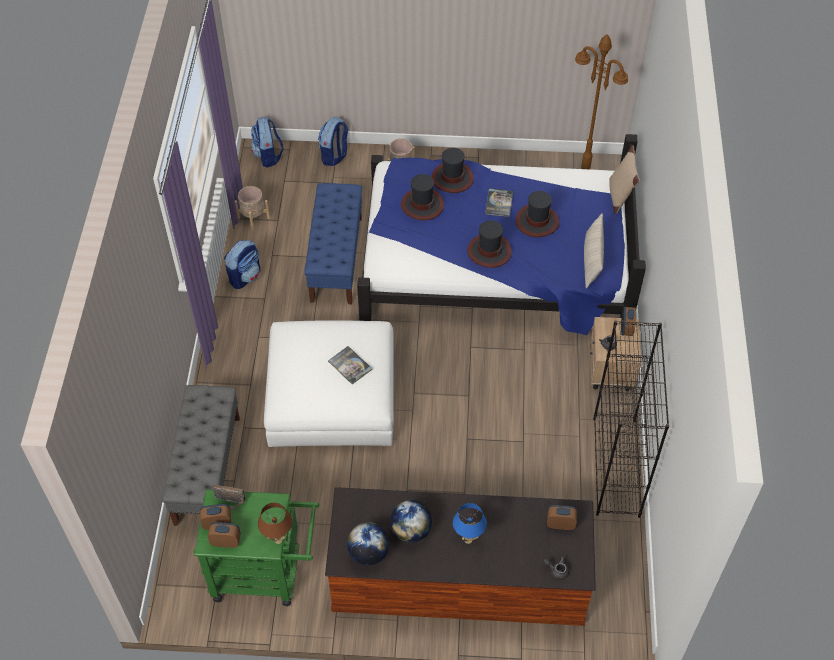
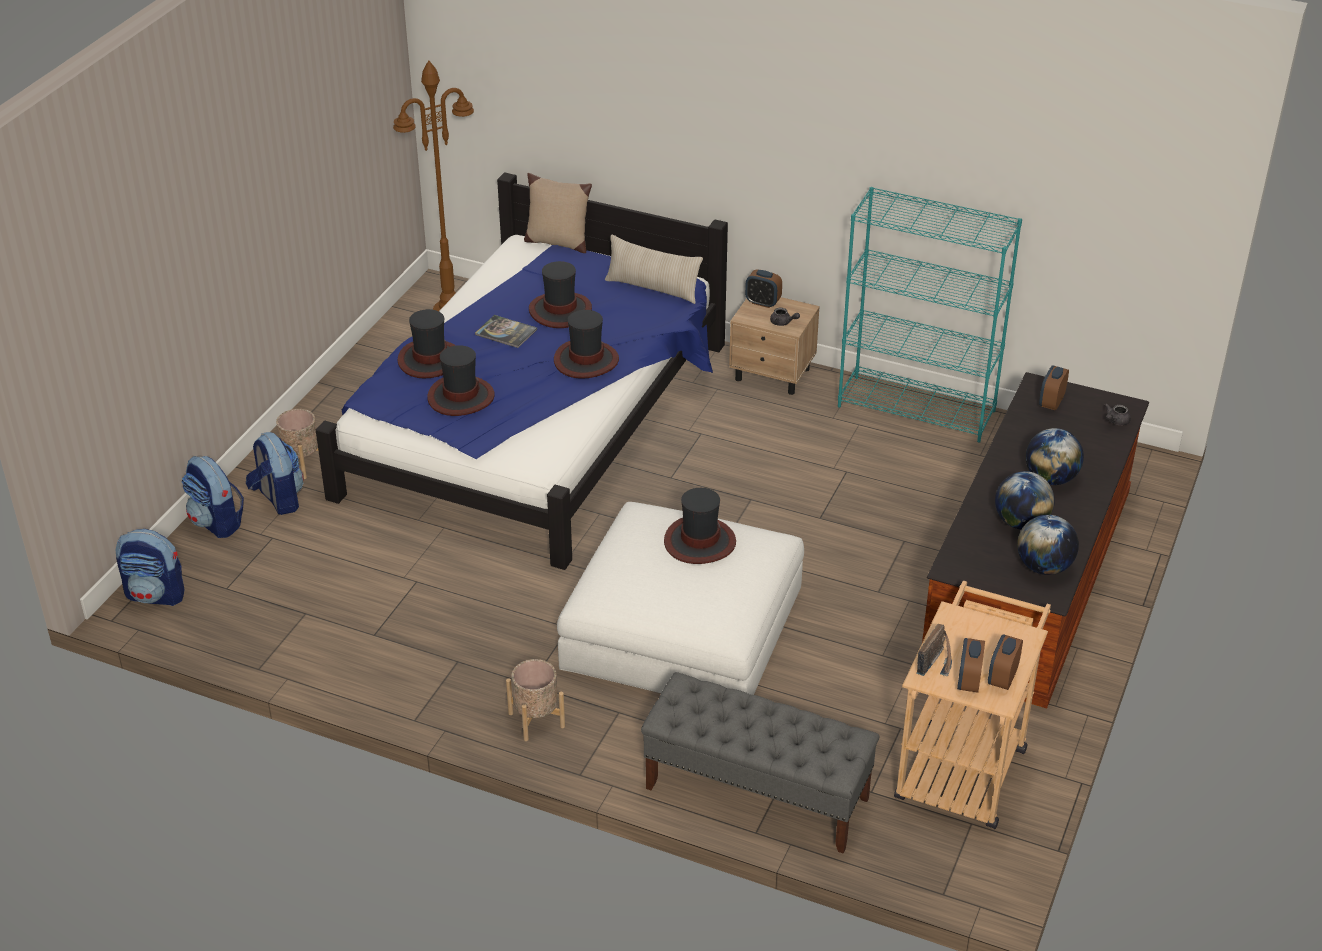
camera: 70 degrees left, 15 degrees down
green cart [194,490,319,606] -> beige cart [894,581,1051,829]
backpack [224,240,261,289] -> backpack moved to [246,432,304,515]
beige planter [235,186,270,231] -> beige planter moved to [506,659,565,741]
brown table lamp [258,503,292,544] -> none
blue bench [304,183,362,304] -> none
book [328,346,372,384] -> hat [664,488,736,564]
blue table lamp [453,503,487,544] -> globe [1026,428,1084,485]
black bookcase [593,320,669,518] -> turquoise bookcase [838,187,1022,443]

